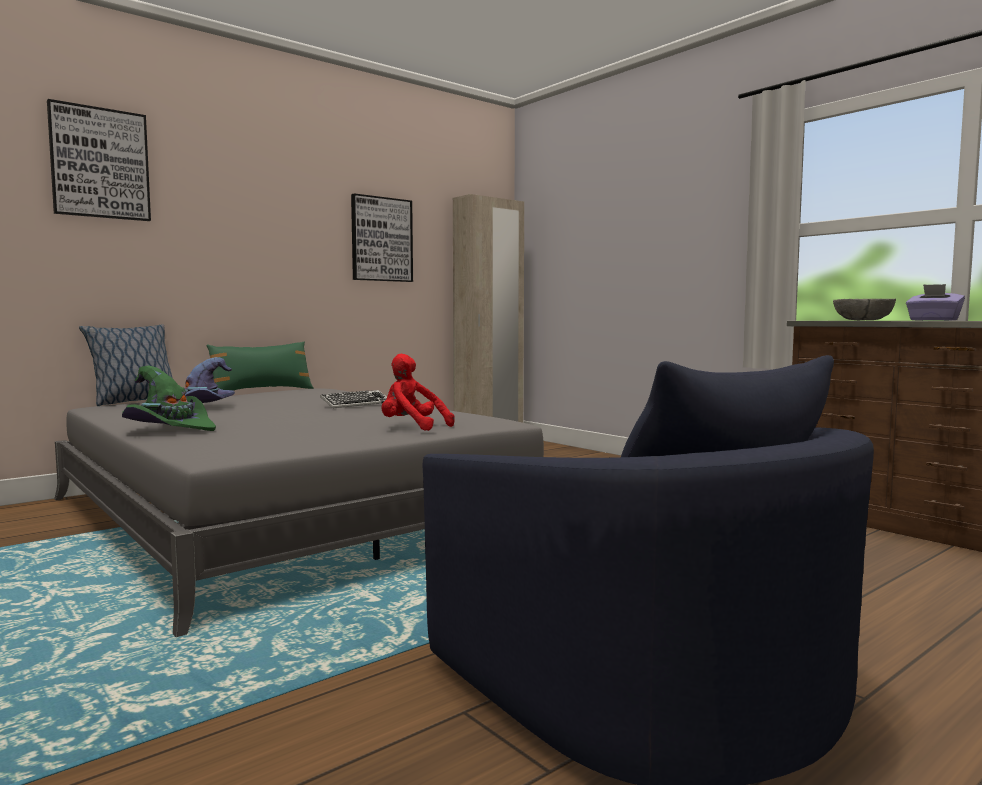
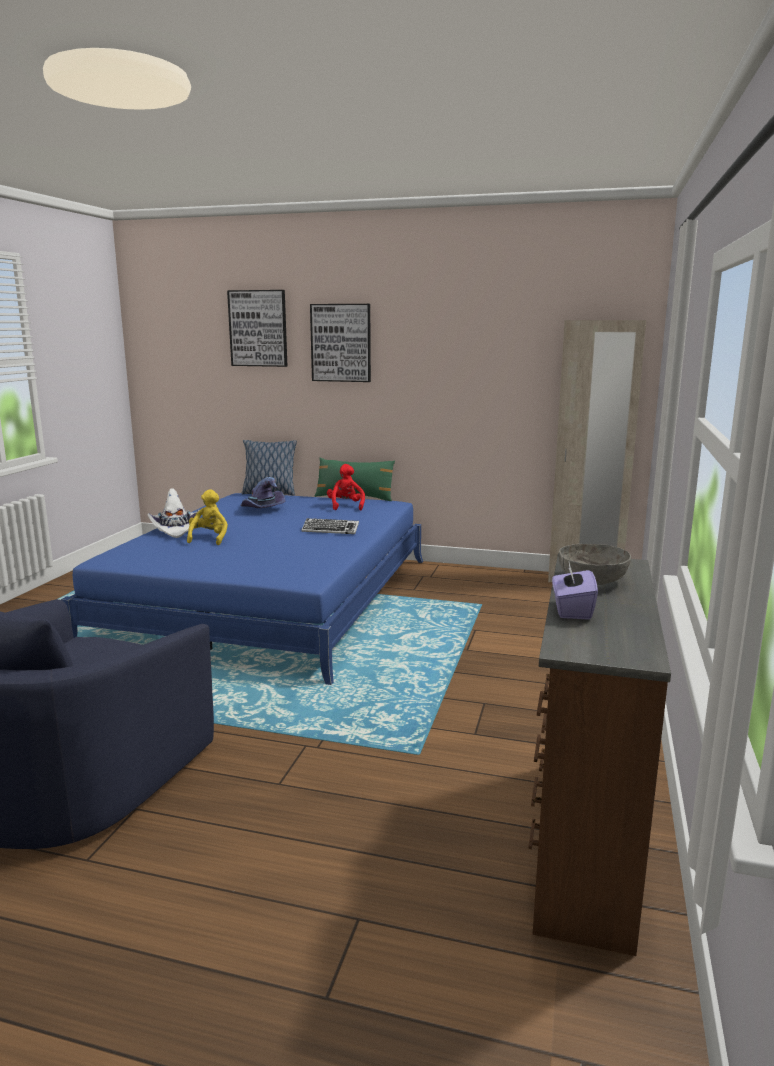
camera: 55 degrees right, 10 degrees up
grey bed [54,389,544,637] -> blue bed [61,493,423,685]
green hat [122,366,216,431] -> white hat [148,488,199,538]
picture [351,193,413,282] -> picture moved to [310,304,371,382]
red plush toy [381,353,455,431] -> red plush toy moved to [327,464,365,510]
none -> yellow plush toy [187,489,228,545]

